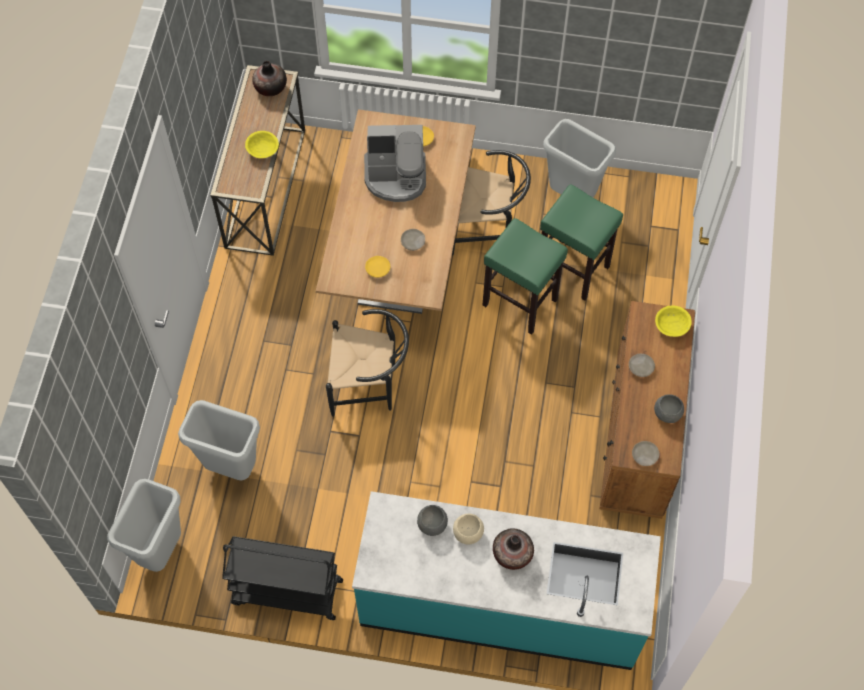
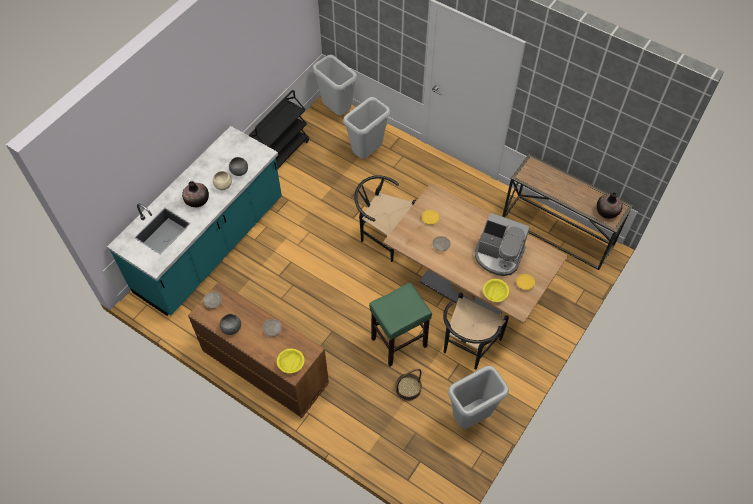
camera: 115 degrees right, 5 degrees down
yellow bowl [245,131,279,158] -> yellow bowl moved to [483,279,509,302]
black chair [326,309,409,417] -> black chair turned 90 degrees clockwise [354,175,416,262]
coffee machine [364,125,426,202] -> coffee machine turned 90 degrees counterclockwise [475,213,530,276]
green stool [540,185,623,300] -> basket [396,369,422,401]

